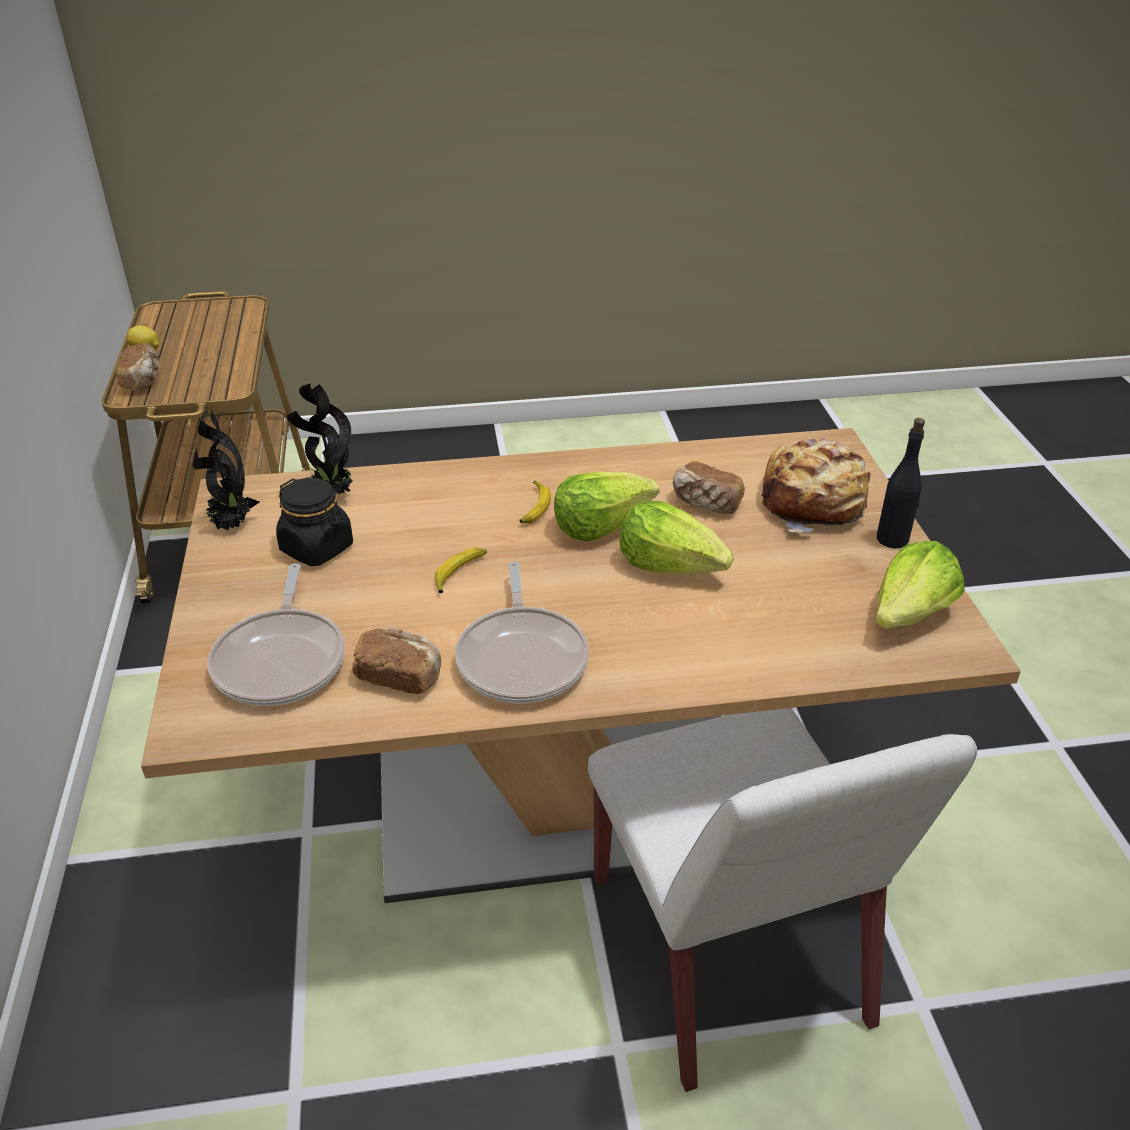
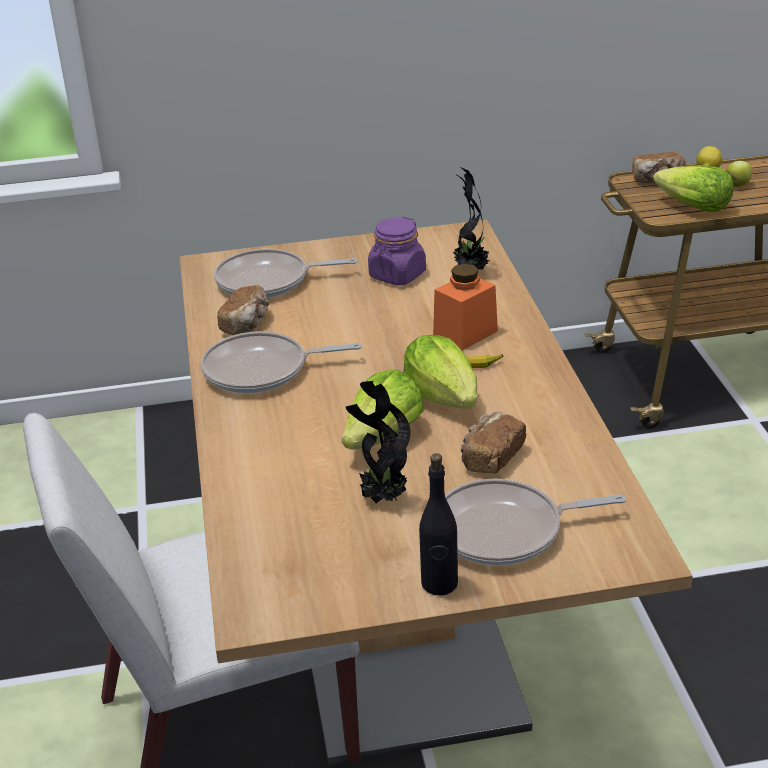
camera: 90 degrees right, 5 degrees down
potted plant [192,410,259,531] -> potted plant moved to [346,381,411,503]
black jar [276,478,353,566] -> purple jar [368,217,426,285]
banana [435,547,487,593] -> none
bread [761,438,870,533] -> frying pan [445,479,626,566]
lettuce [875,541,964,629] -> lettuce moved to [653,165,733,212]
none -> orange jar [433,264,498,350]
none -> apple [726,161,752,187]

